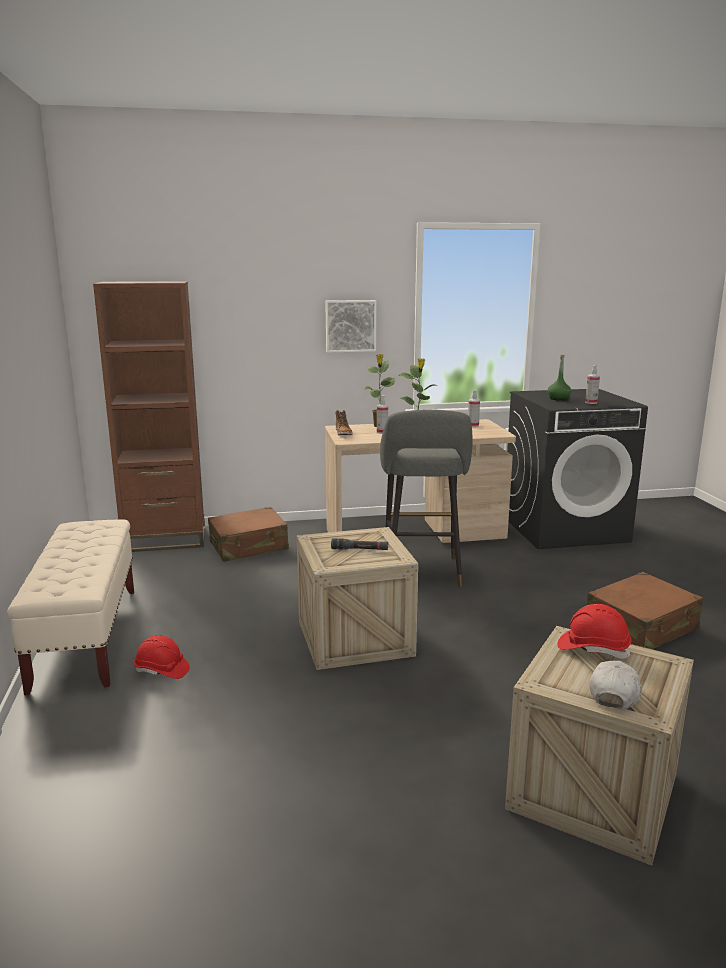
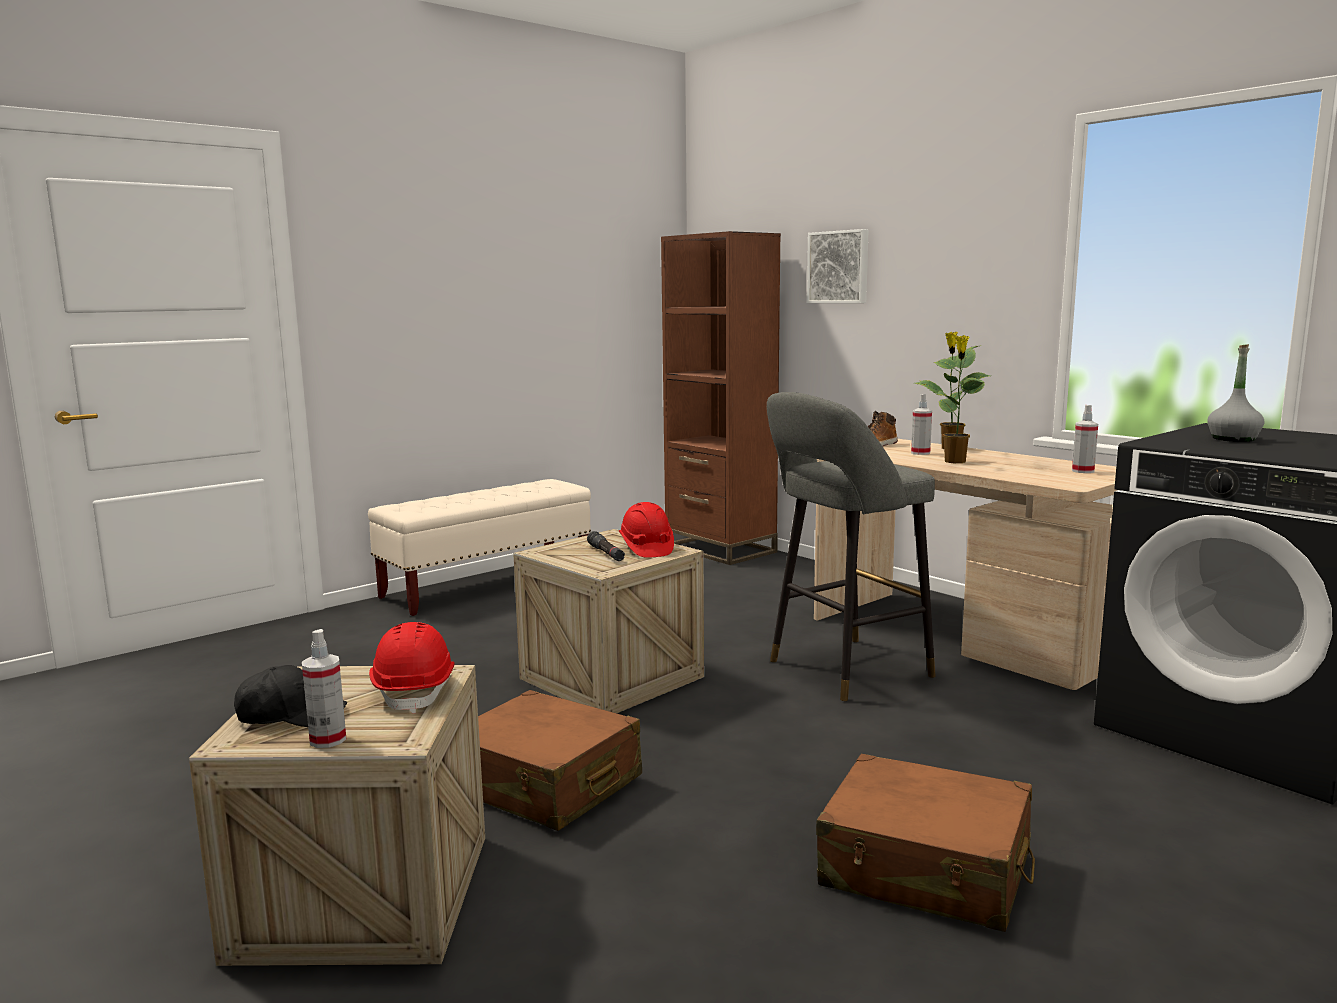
camera: 60 degrees right, 5 degrees down
red hard hat [134,635,190,679] -> red hard hat moved to [619,502,674,558]
brown suitcase [208,507,289,562] -> brown suitcase moved to [478,690,642,831]
picture [325,300,376,353] -> picture moved to [807,229,868,303]
green bottle [548,355,571,401] -> grey bottle [1207,344,1264,442]
spray bottle [585,365,600,404] -> spray bottle moved to [302,629,346,748]
white cap [590,661,641,709] -> black cap [234,665,347,727]

